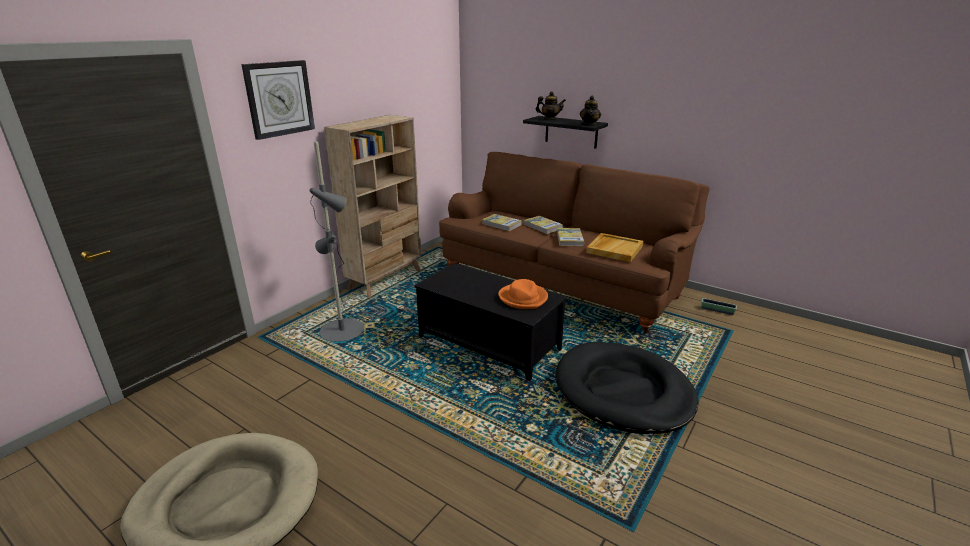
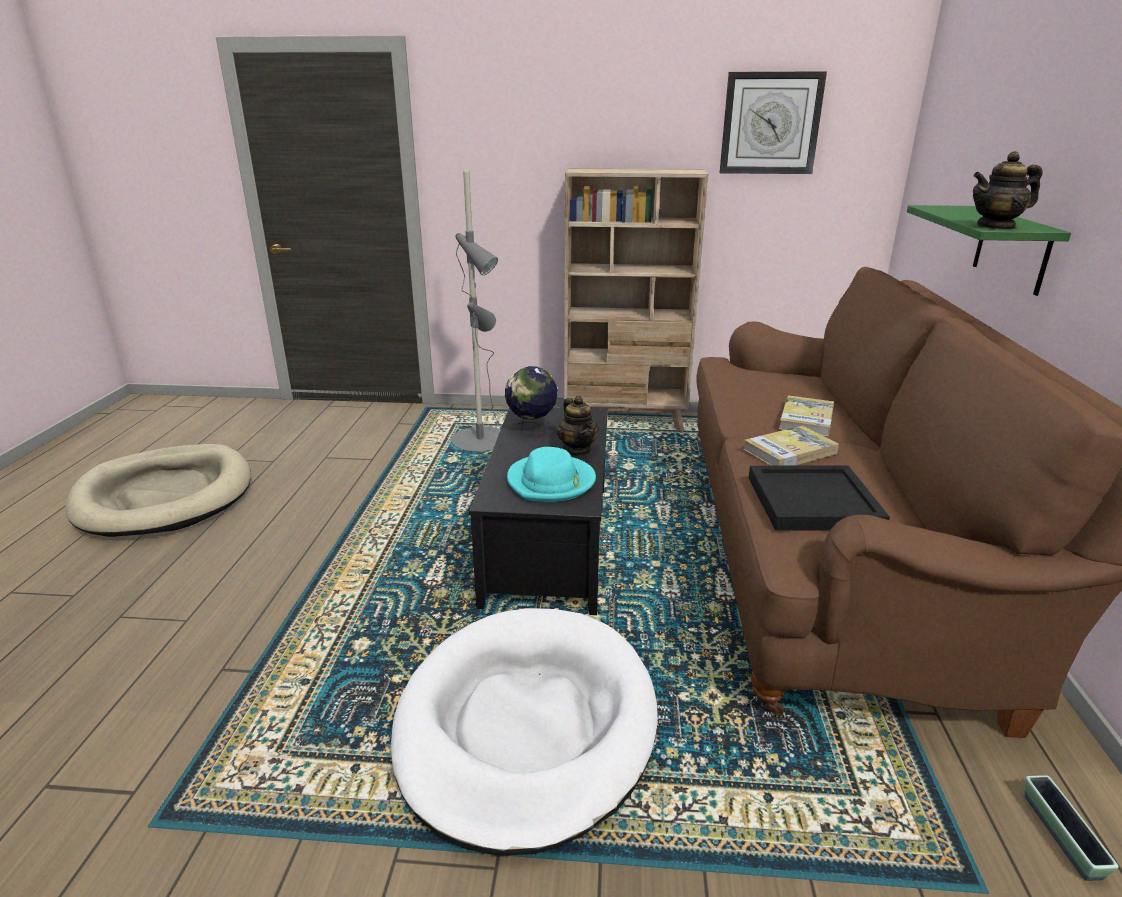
camera: 60 degrees right, 0 degrees up
wall clock [241,60,315,140] -> wall clock moved to [720,71,827,174]
book [482,214,522,231] -> none
orange hat [498,279,548,309] -> turquoise hat [507,447,596,502]
black shelf [523,116,608,149] -> green shelf [907,205,1071,296]
teapot [536,91,566,120] -> teapot moved to [557,396,599,456]
black dog bed [556,342,699,434] -> white dog bed [390,608,658,856]
beige tray [586,233,643,262] -> black tray [748,466,890,531]
none -> globe [505,366,558,435]

